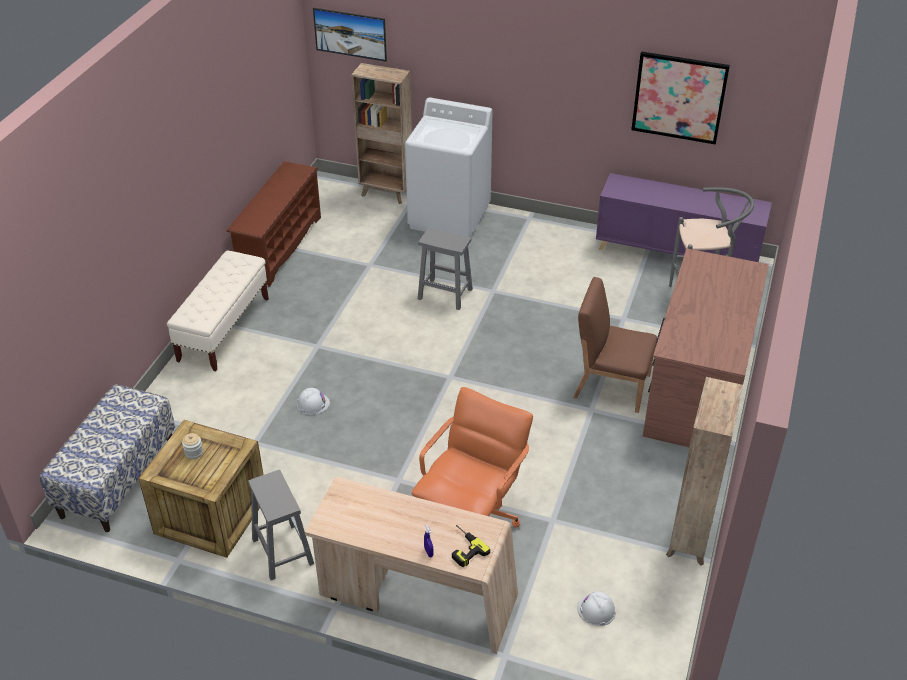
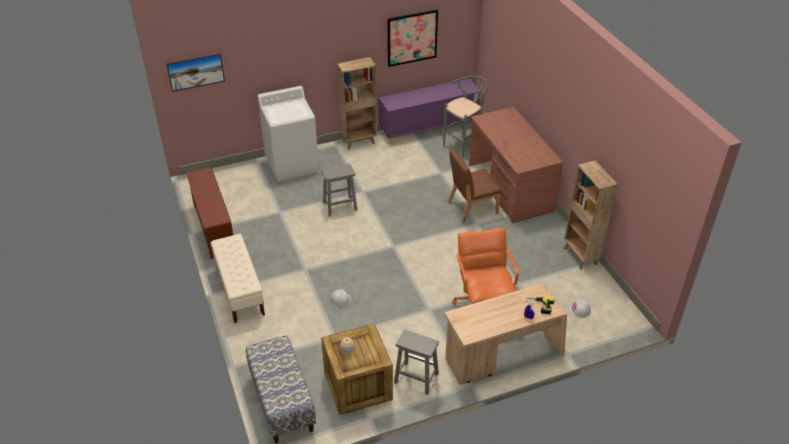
camera: 40 degrees left, 0 degrees up
brown bookcase [351,63,412,204] -> brown bookcase moved to [337,57,377,150]

